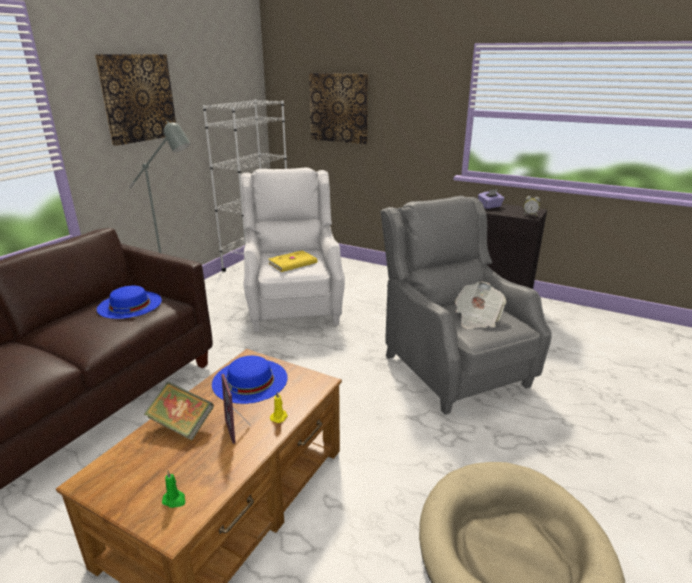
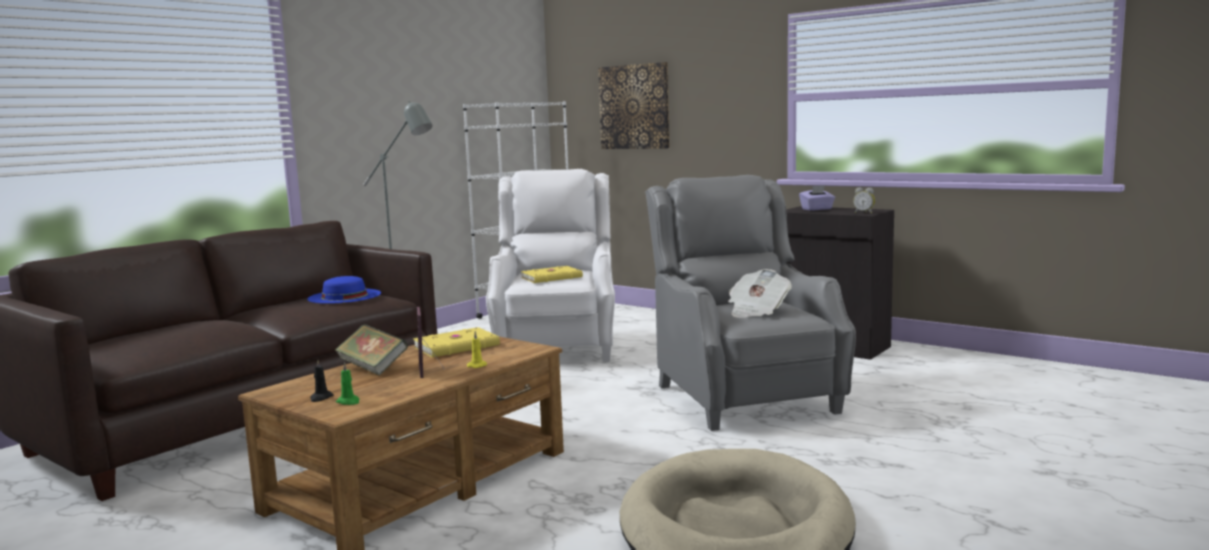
camera: 10 degrees right, 15 degrees down
picture [95,54,176,146] -> none
blue hat [212,356,288,404] -> yellow book [413,327,500,358]
none -> black candle [310,360,334,402]

